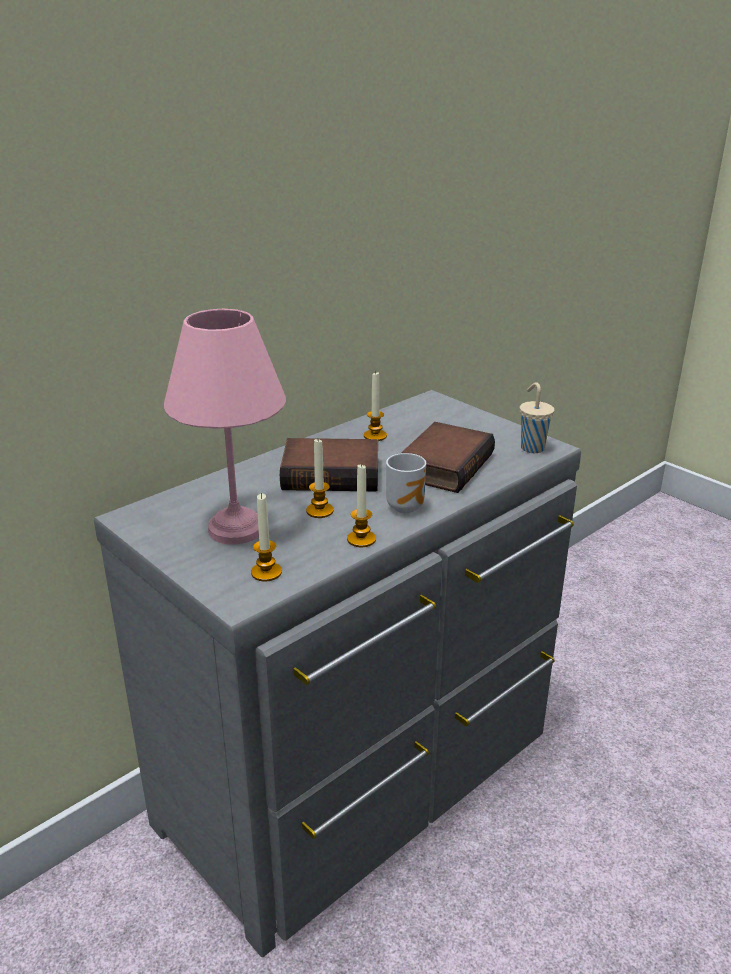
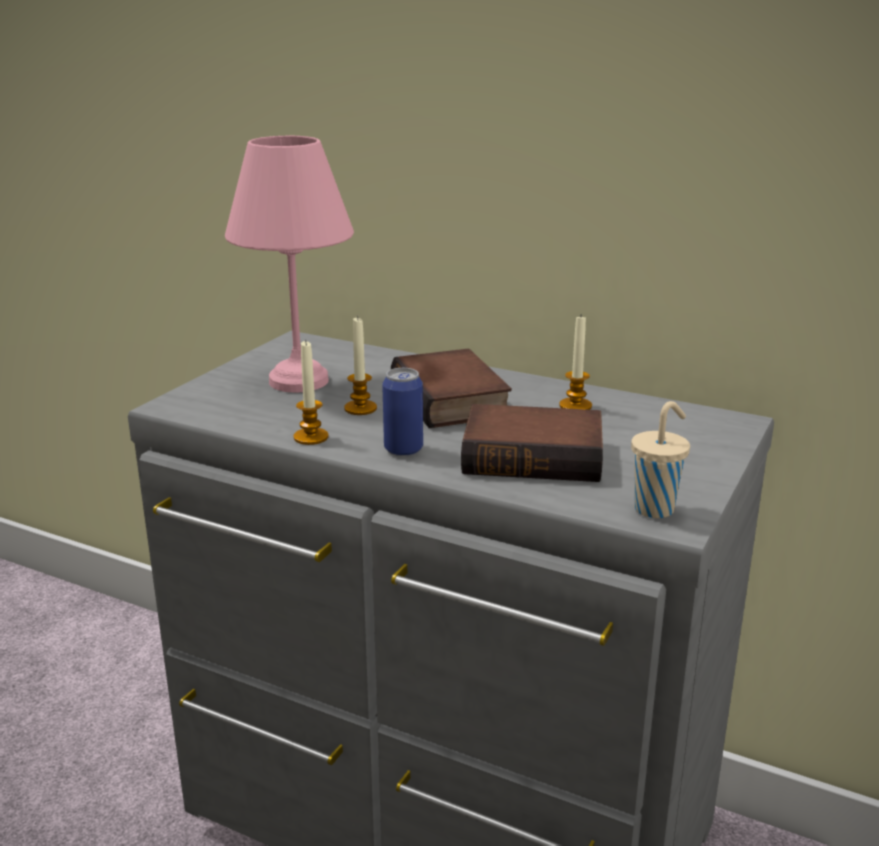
camera: 70 degrees right, 5 degrees down
candle [251,493,282,582] -> none
mug [386,453,426,513] -> can [382,368,423,456]

